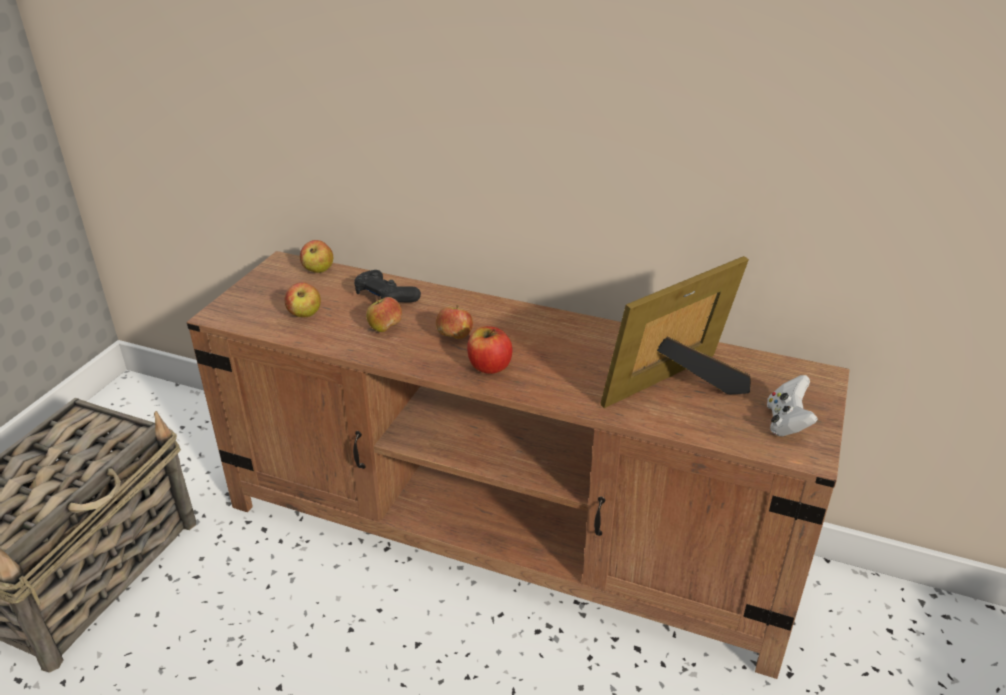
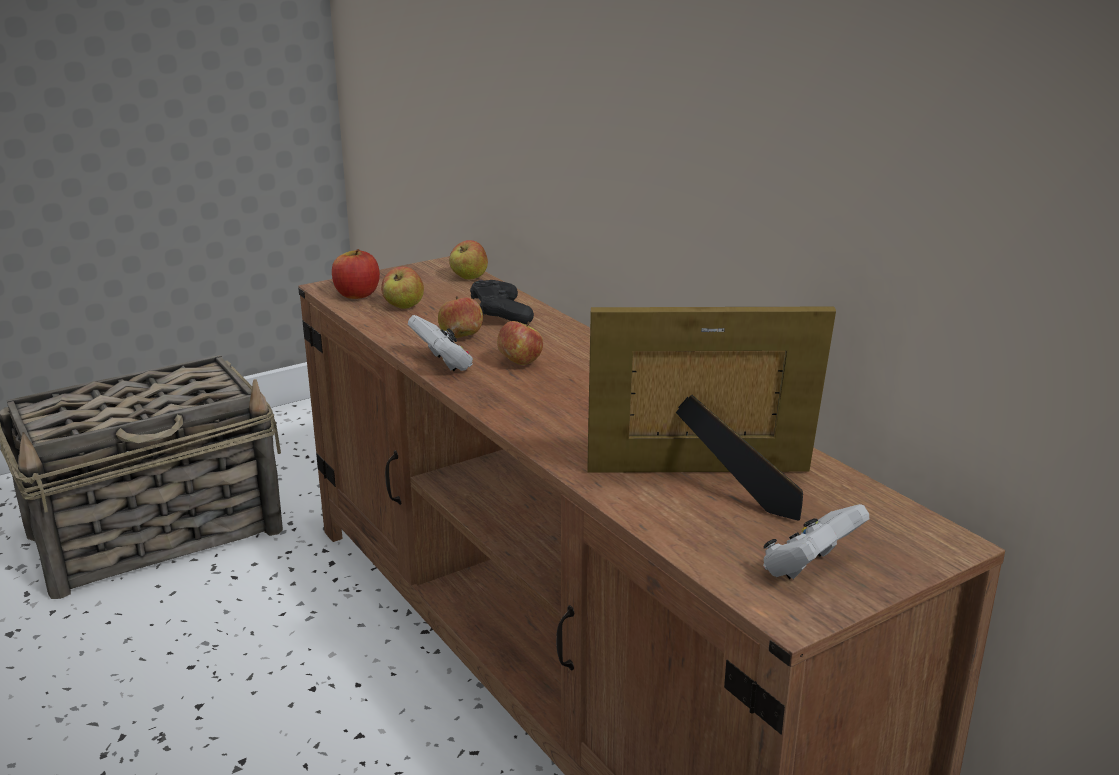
camera: 35 degrees right, 10 degrees down
apple [467,326,512,374] -> apple moved to [332,249,380,299]
none -> white game controller [408,315,473,371]

